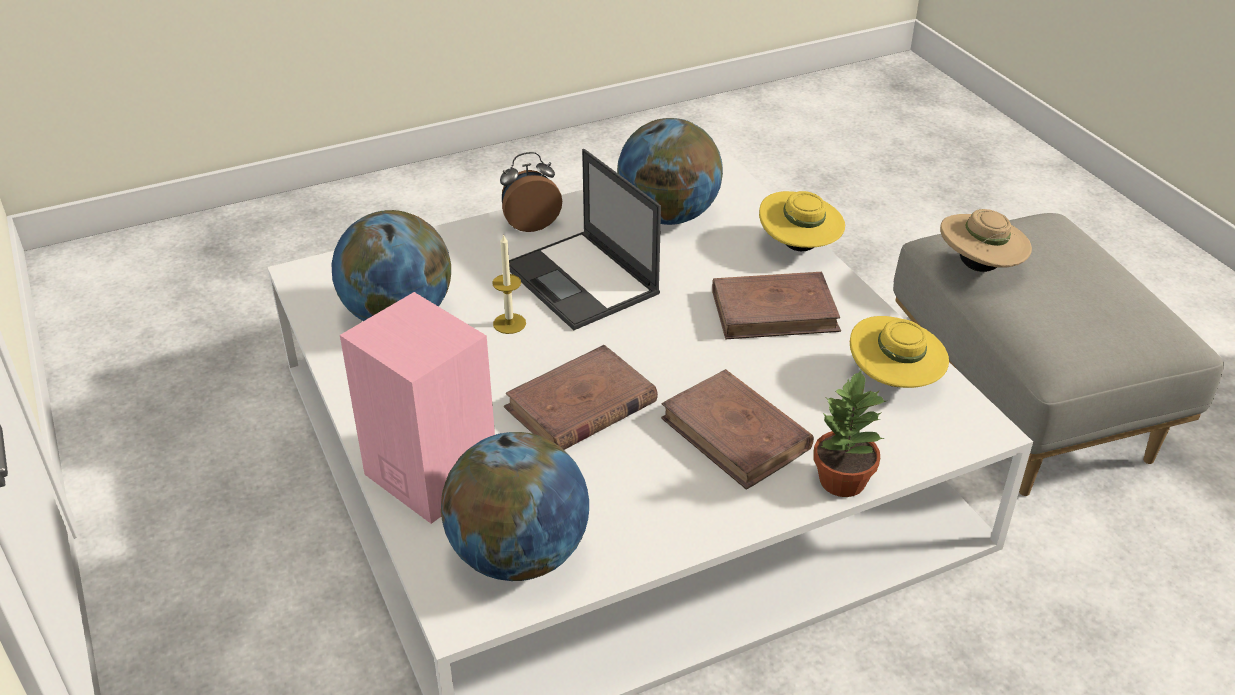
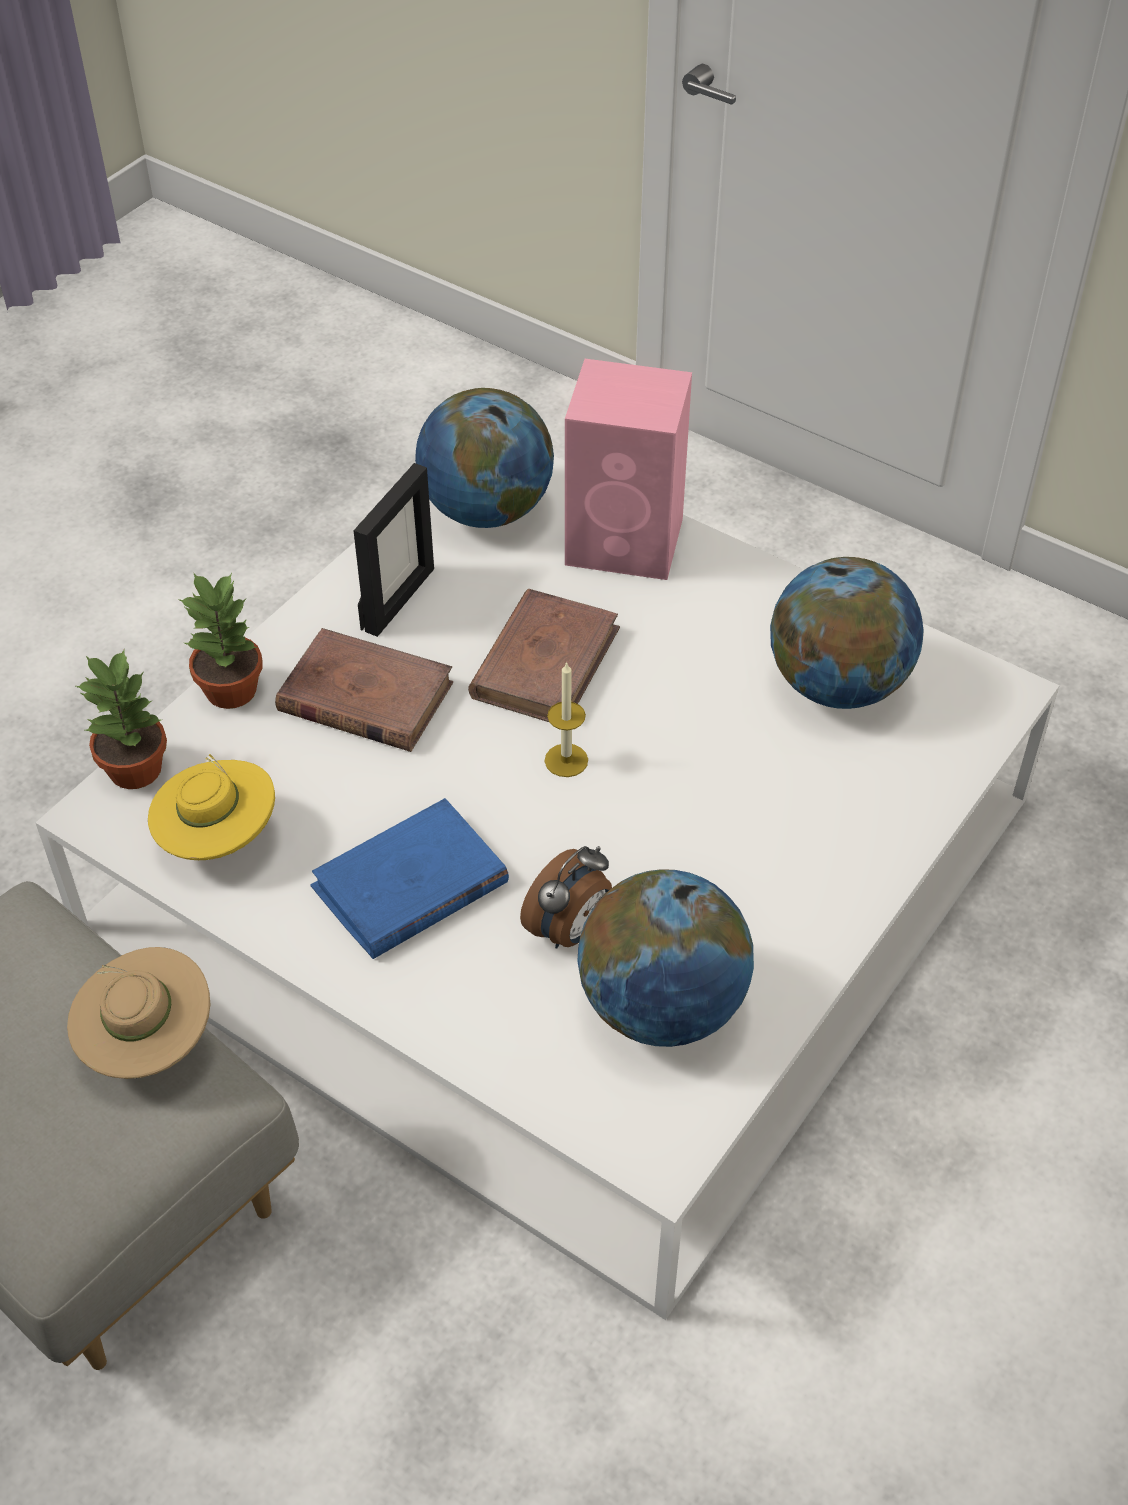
camera: 150 degrees right, 10 degrees up
candle [492,234,526,334] -> candle moved to [545,661,588,777]
alarm clock [500,152,562,232] -> alarm clock moved to [520,846,612,949]
laptop [509,149,661,330] -> none
brown book [712,272,841,339] -> blue book [310,798,509,959]
yellow hat [759,191,845,251] -> none
none -> potted plant [76,648,167,789]
none -> picture frame [354,463,434,637]

